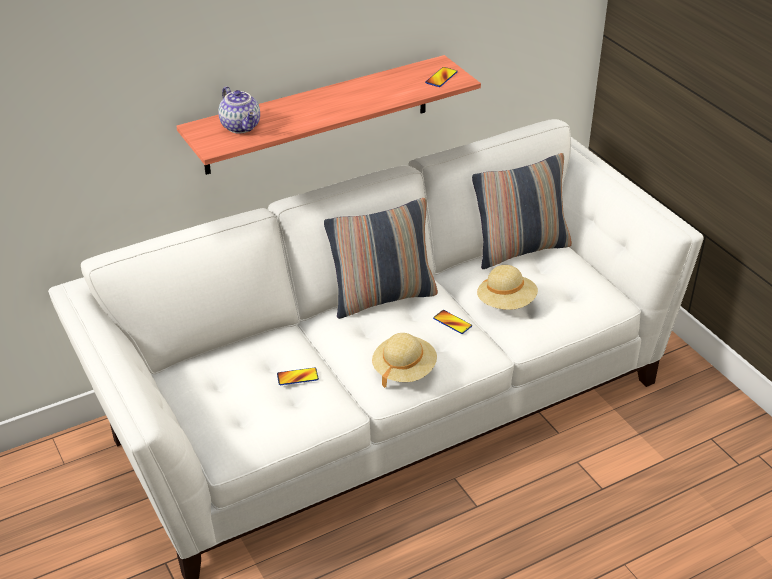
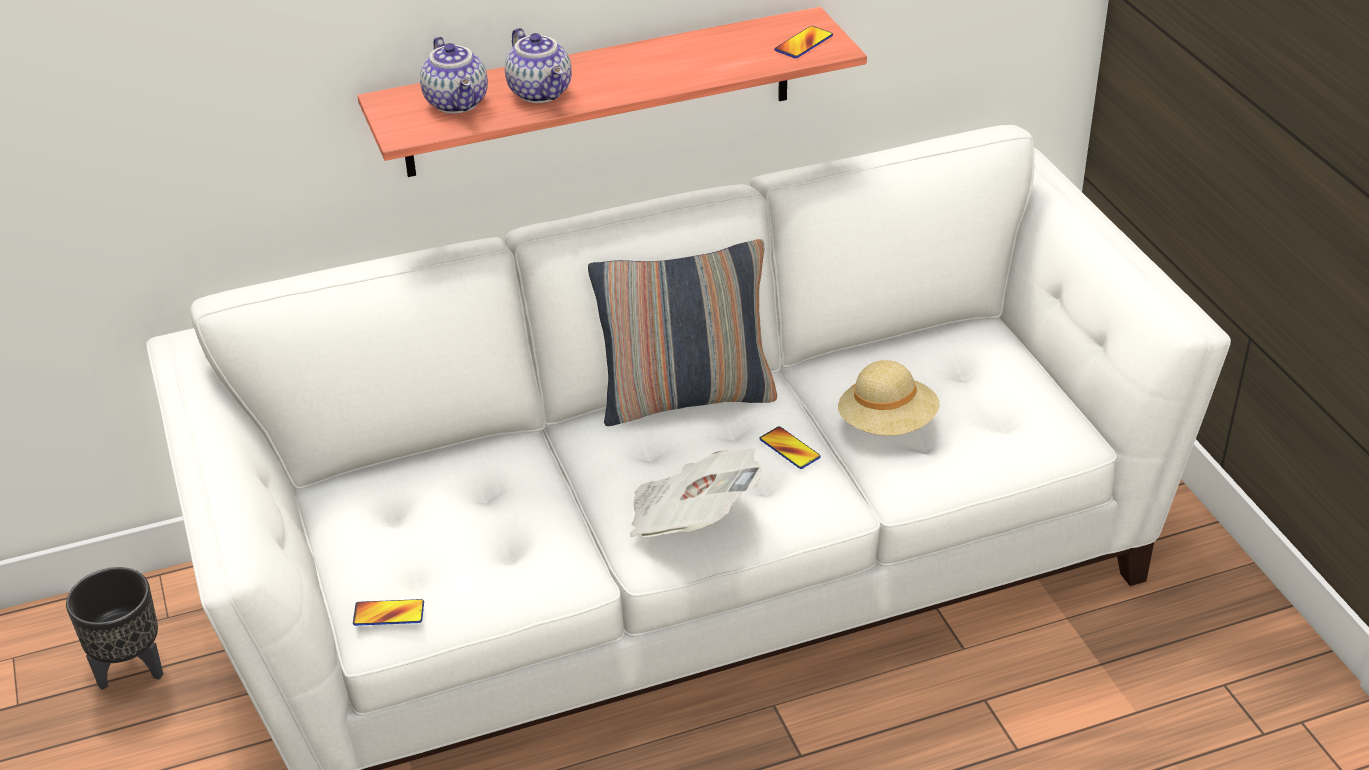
camera: 10 degrees right, 0 degrees up
phone [277,368,319,385] -> phone moved to [353,599,424,626]
beige hat [372,333,437,388] -> newspaper [630,448,762,537]
pillow [472,153,572,269] -> none
none -> black planter [66,567,163,690]
none -> teapot [505,28,572,103]

